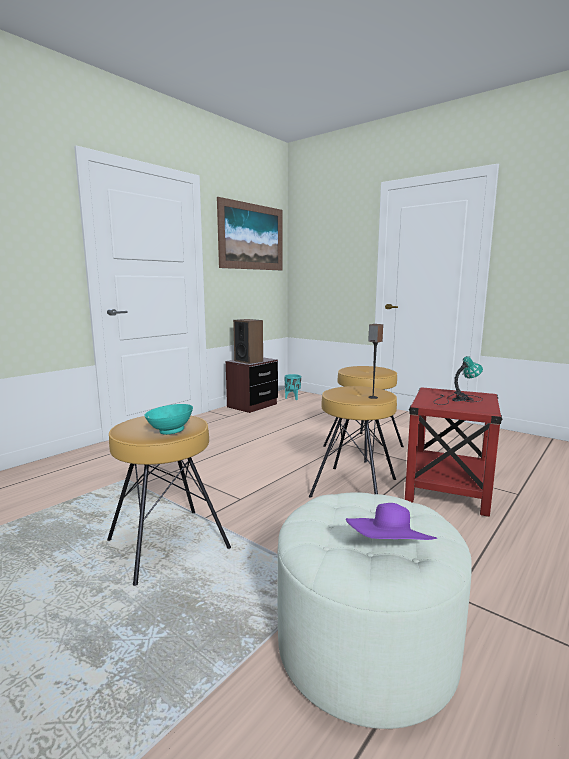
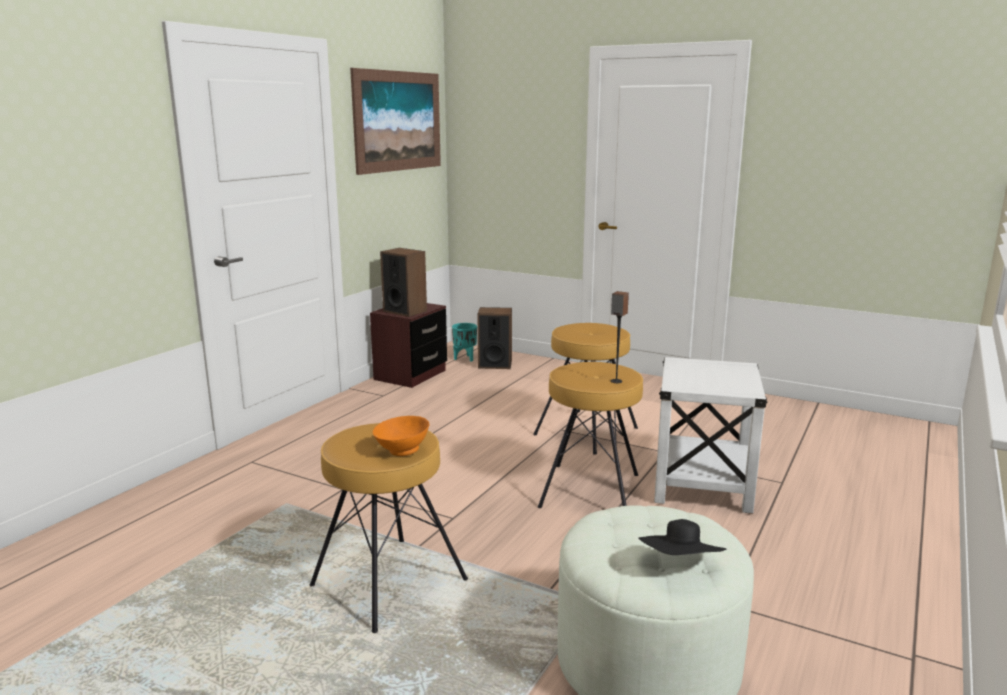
camera: 10 degrees left, 5 degrees up
turquoise bowl [144,404,193,435] -> orange bowl [373,416,430,456]
purple hat [346,503,437,540] -> black hat [638,519,726,555]
red side table [405,387,503,517] -> white side table [654,357,767,514]
table lamp [434,356,483,405] -> none
none -> speaker [478,307,512,369]

